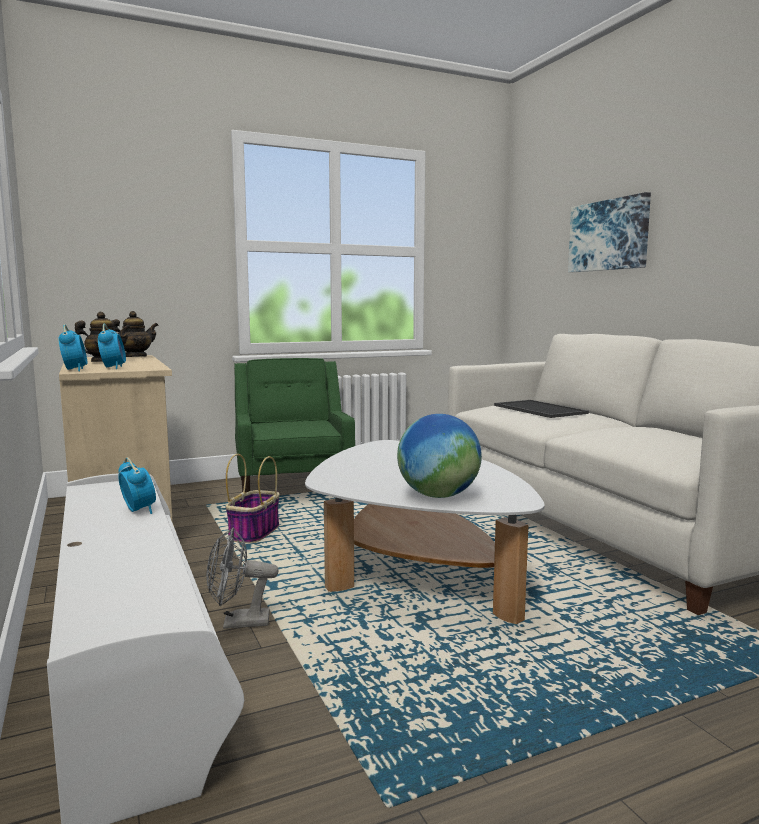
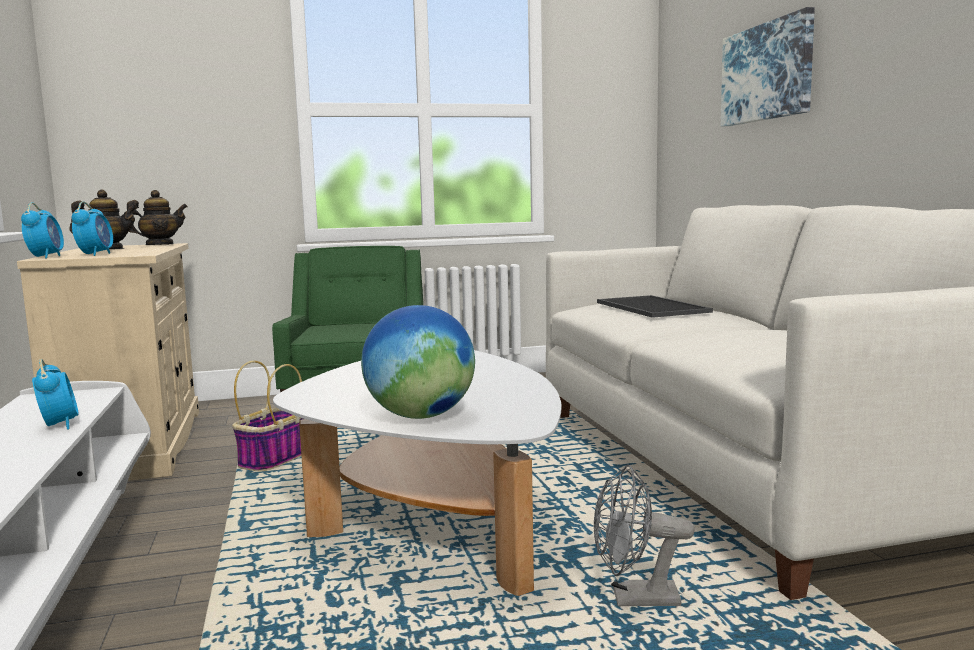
camera: 10 degrees right, 0 degrees up
grey fan [206,527,278,629] -> grey fan moved to [594,465,695,606]

